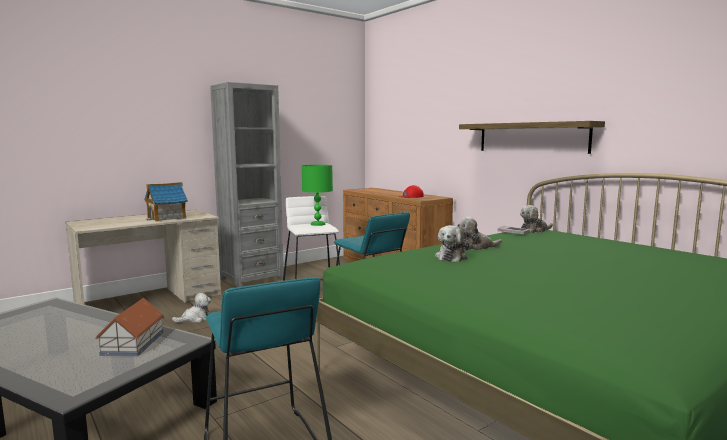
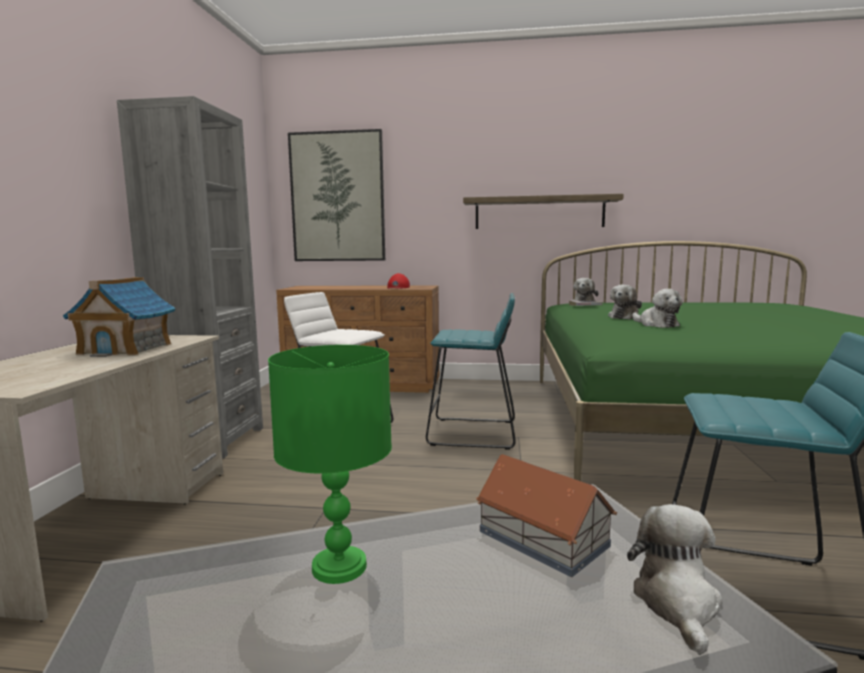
camera: 45 degrees left, 0 degrees up
plush toy [172,293,211,323] -> plush toy moved to [627,504,723,655]
green table lamp [302,165,333,226] -> green table lamp moved to [268,345,392,584]
none -> picture [288,129,385,261]

